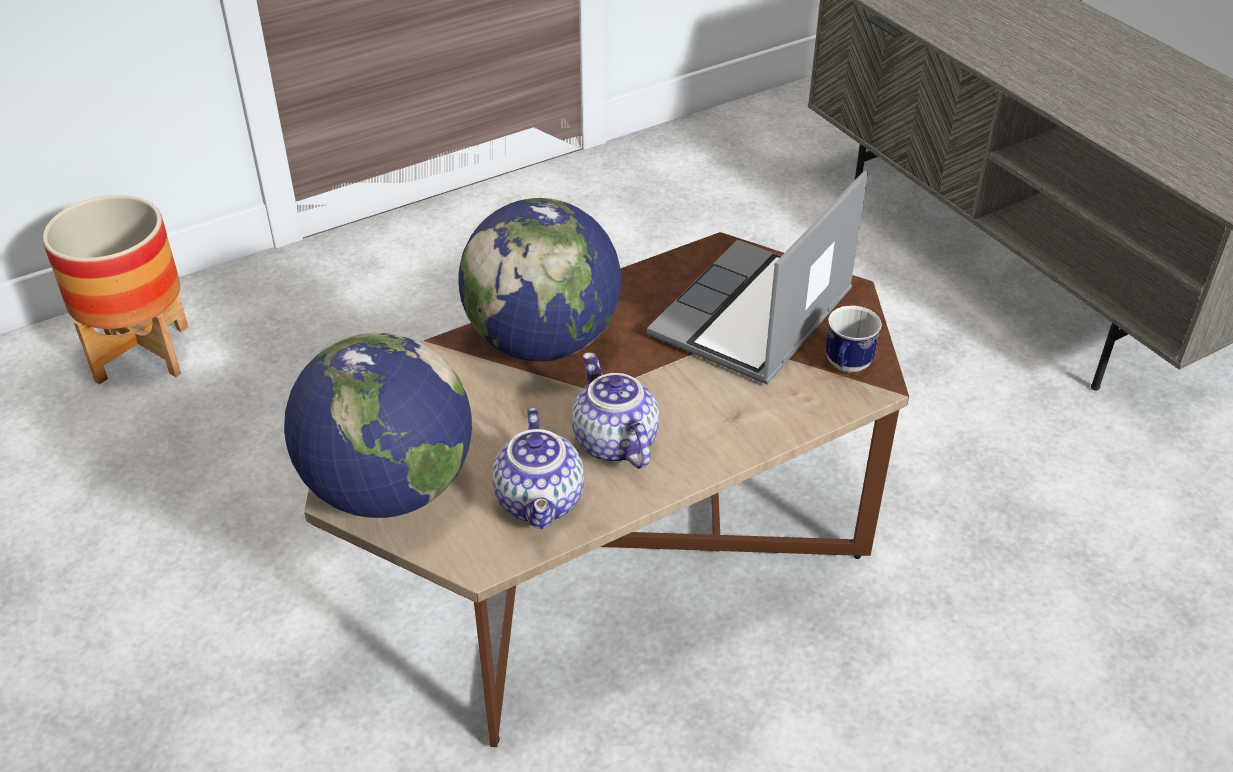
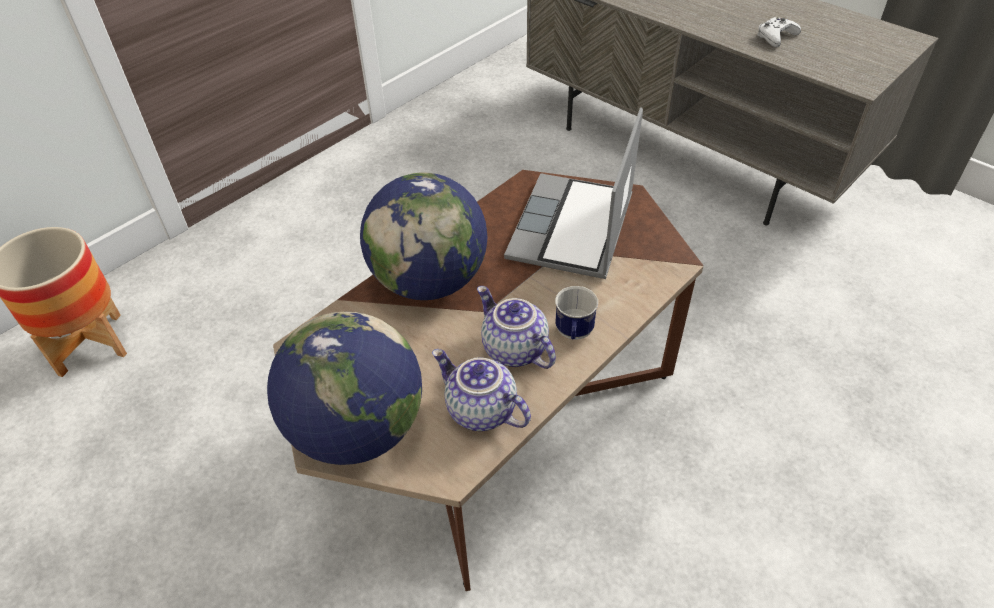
camera: 15 degrees left, 5 degrees up
teapot [492,408,584,529] -> teapot turned 150 degrees clockwise [432,349,531,431]
mug [826,306,882,372] -> mug moved to [555,286,598,340]
none -> white game controller [757,17,801,47]

